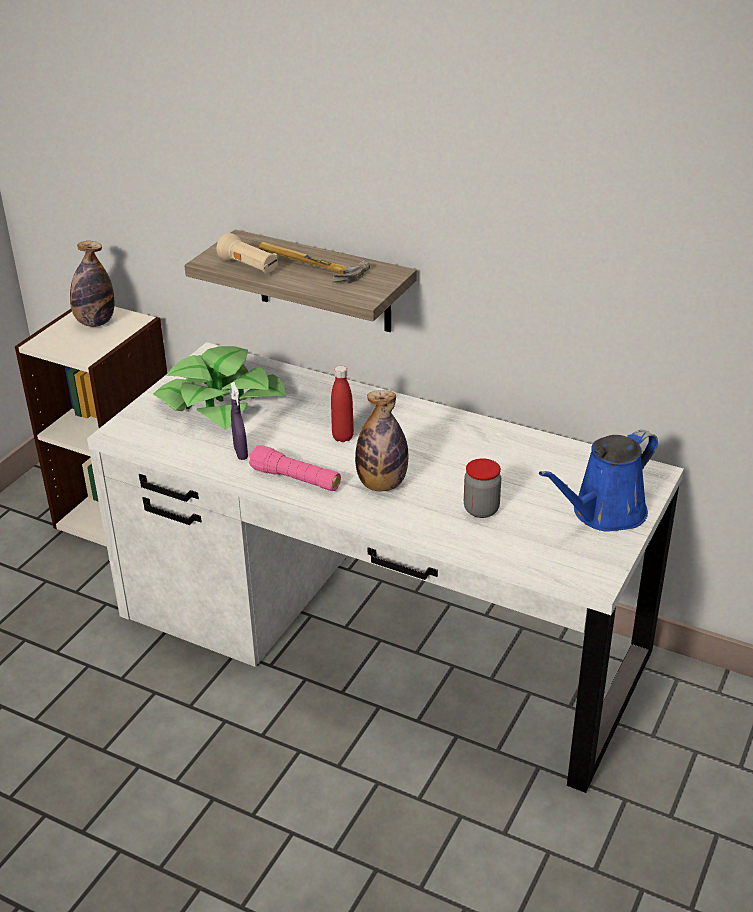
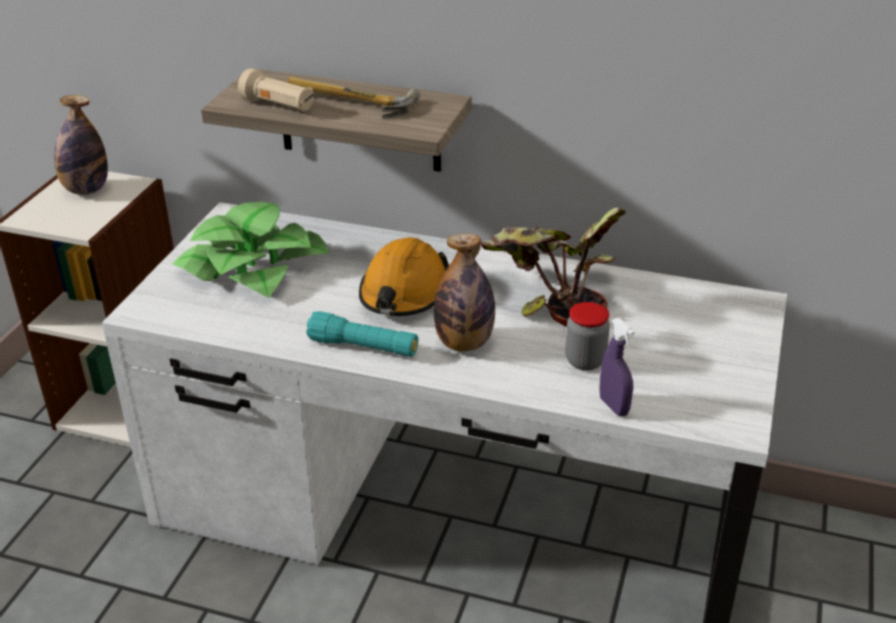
camera: 10 degrees left, 0 degrees up
purple spray bottle [231,382,248,460] -> purple spray bottle moved to [599,318,635,416]
pink flashlight [249,445,341,491] -> turquoise flashlight [306,311,418,357]
red bottle [331,366,354,442] -> orange hard hat [359,237,449,316]
blue watering can [539,430,658,532] -> none
none -> potted plant [481,208,626,327]

